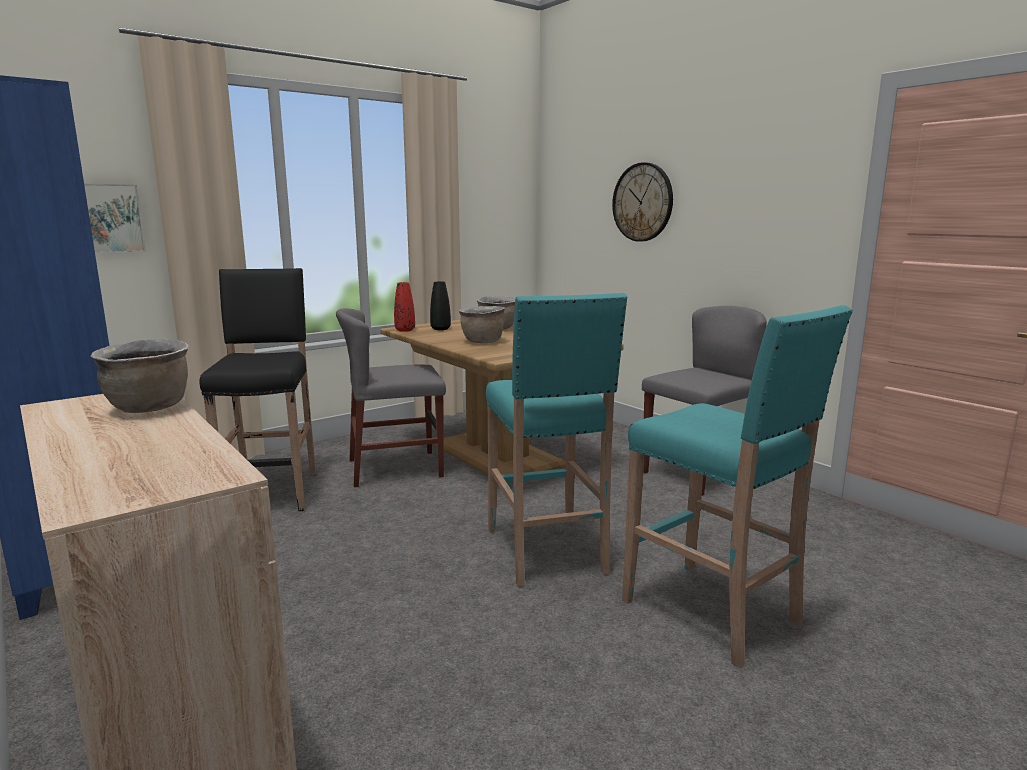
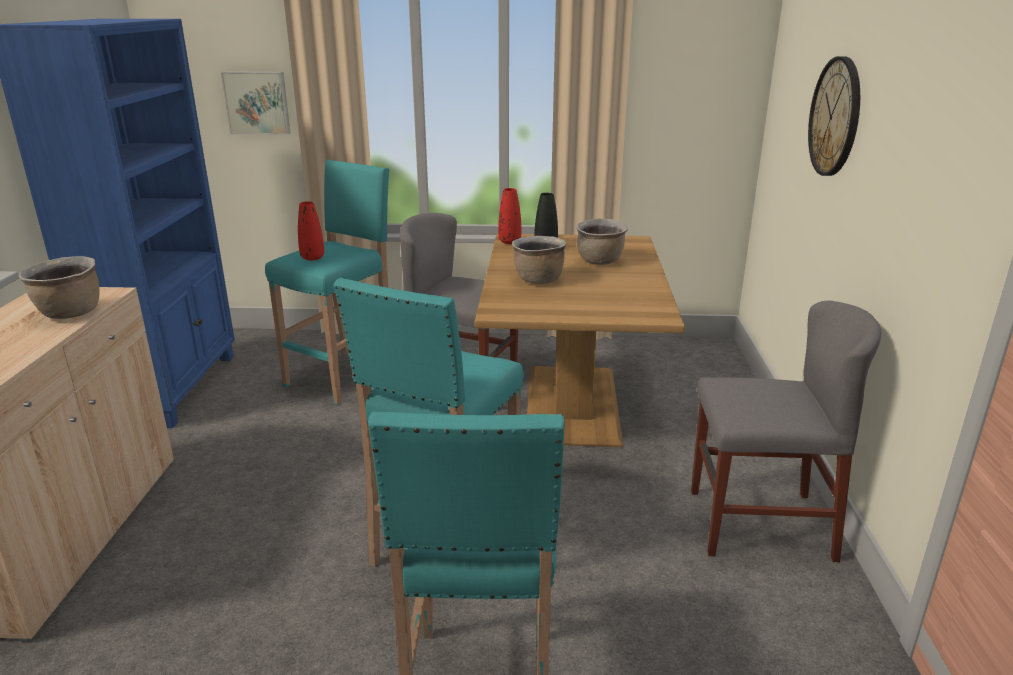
camera: 40 degrees right, 10 degrees up
black stool [200,268,316,511] -> turquoise stool [265,160,389,405]
none -> red vase [298,201,324,261]

